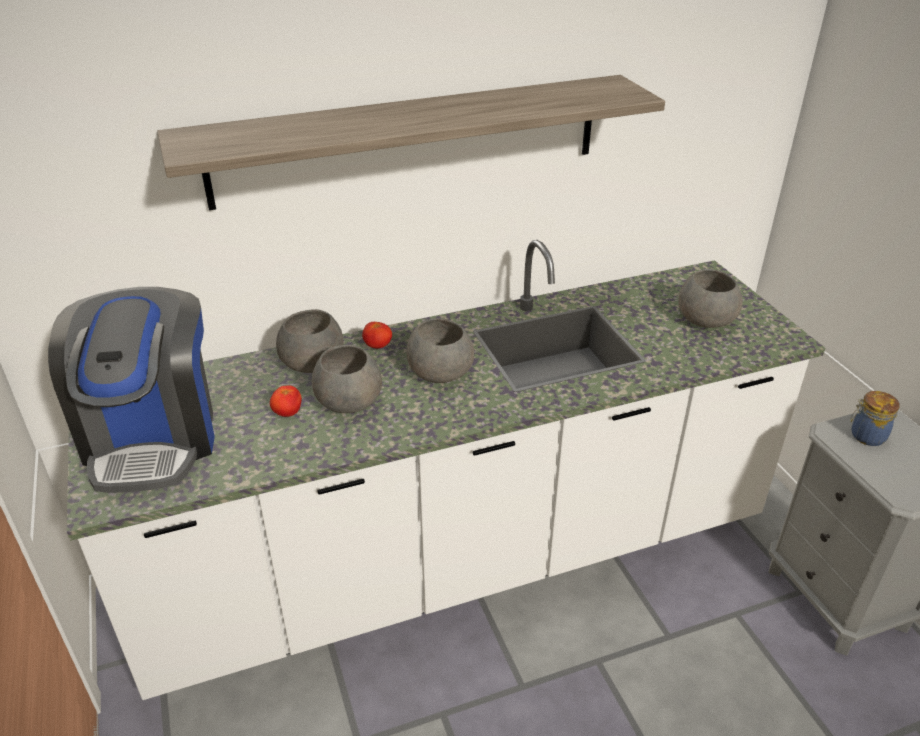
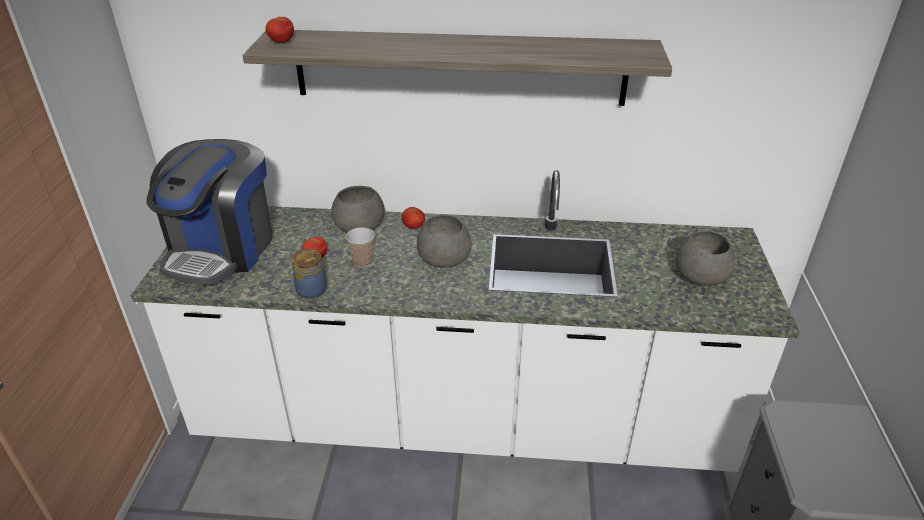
camera: 25 degrees right, 0 degrees up
grey bowl [312,345,382,413] -> cup [346,227,375,268]
jar [850,391,900,446] -> jar moved to [291,249,327,299]
none -> tomato [266,17,294,43]

